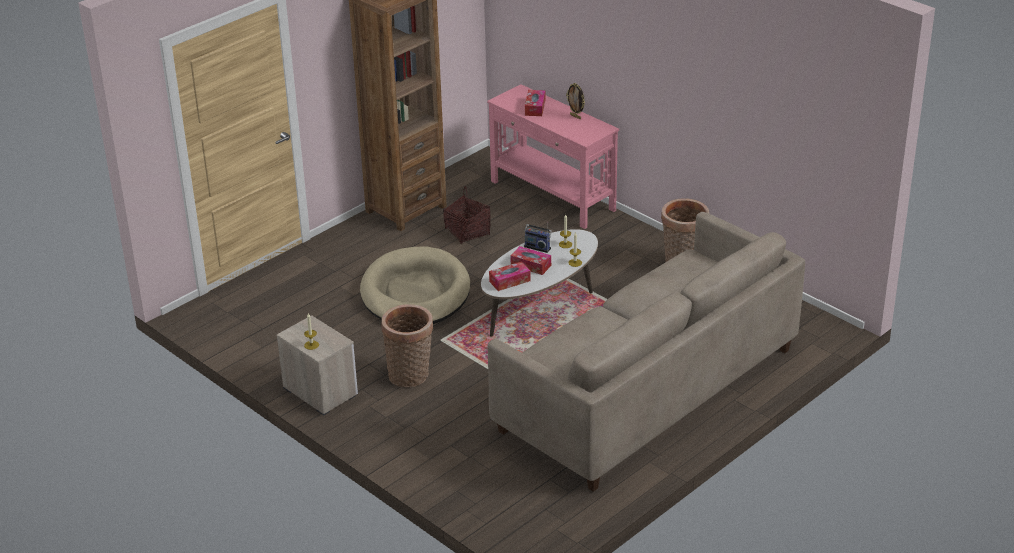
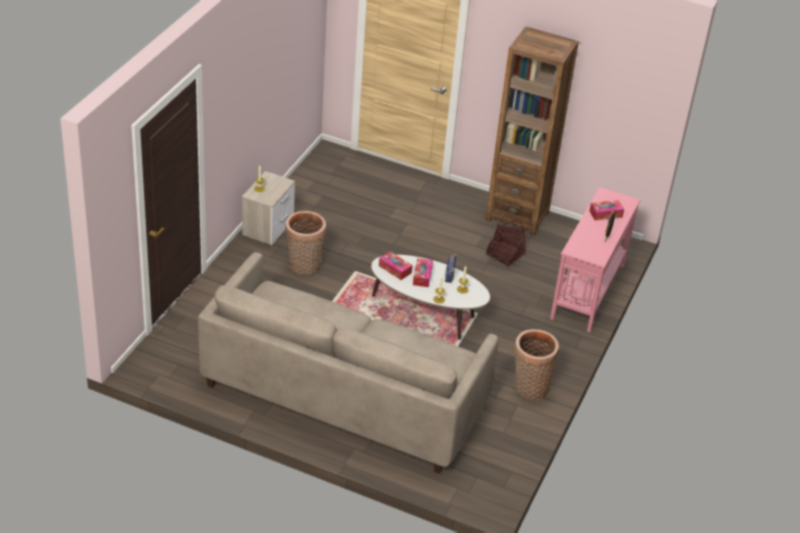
camera: 65 degrees right, 5 degrees up
beige dog bed [360,246,470,324] -> none

